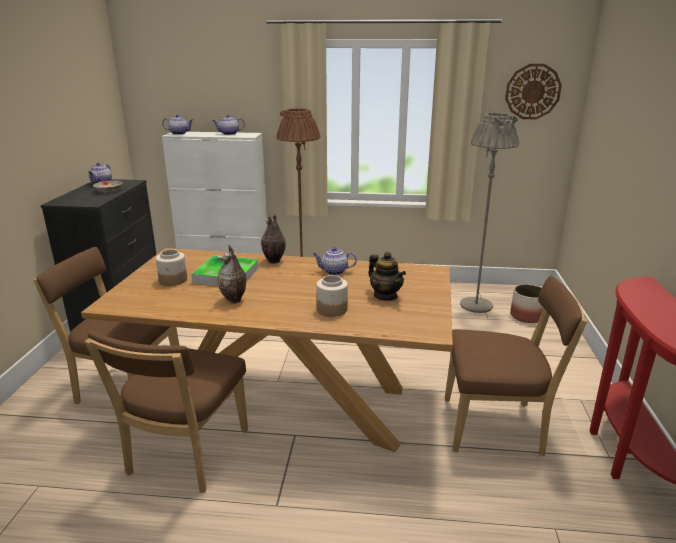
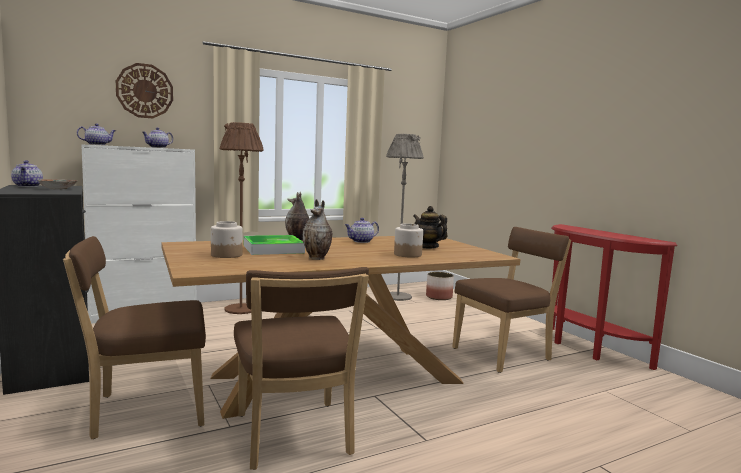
camera: 35 degrees left, 15 degrees down
teapot [368,252,406,301] -> teapot turned 150 degrees counterclockwise [413,206,447,249]
wall clock [505,64,562,119] -> wall clock moved to [116,63,173,118]

